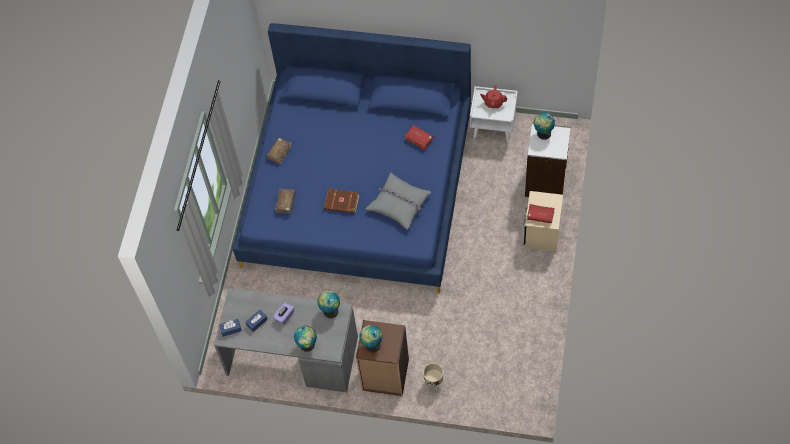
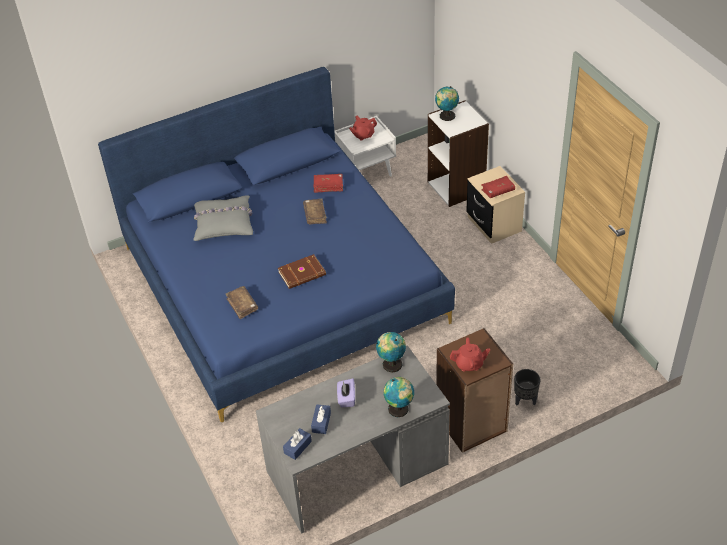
camera: 40 degrees left, 15 degrees down
brown book [266,138,292,164] -> brown book moved to [303,199,327,224]
globe [360,325,382,353] -> red teapot [450,337,490,371]
grey pillow [366,173,431,230] -> grey pillow moved to [193,195,253,241]
beige planter [423,363,444,391] -> black planter [514,369,541,405]

